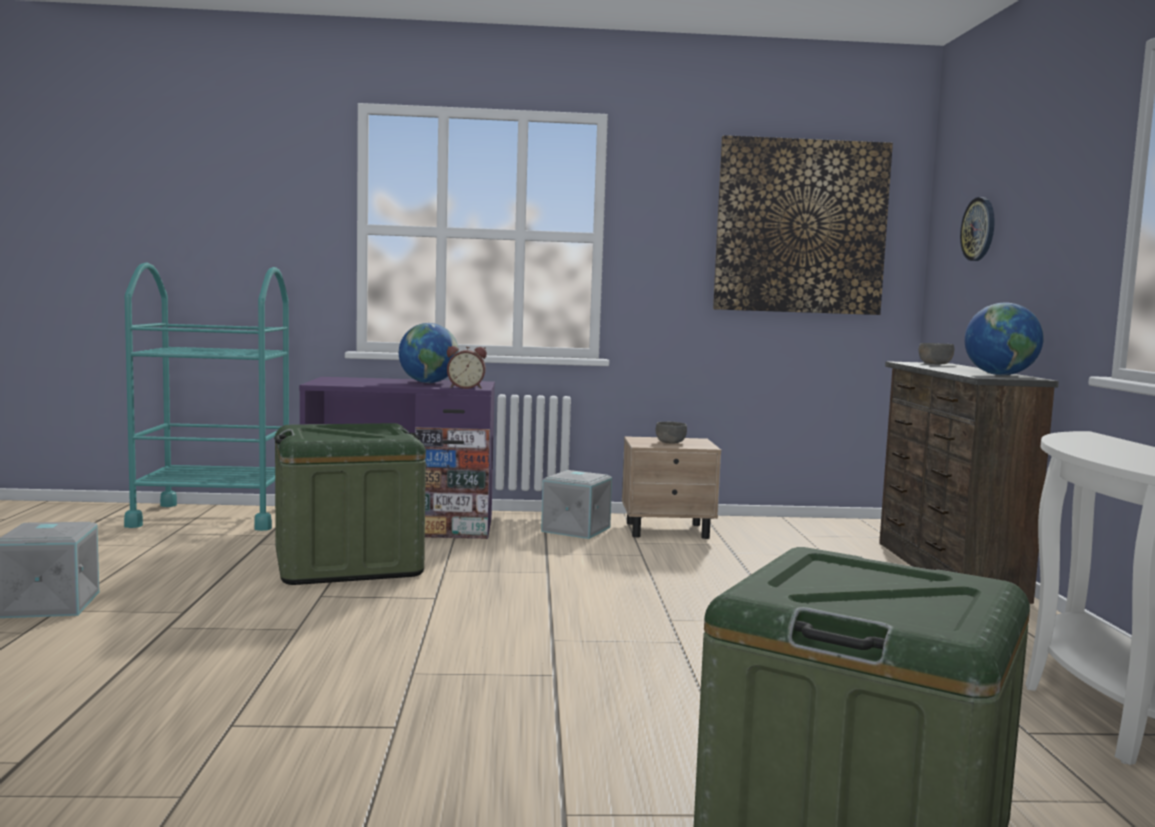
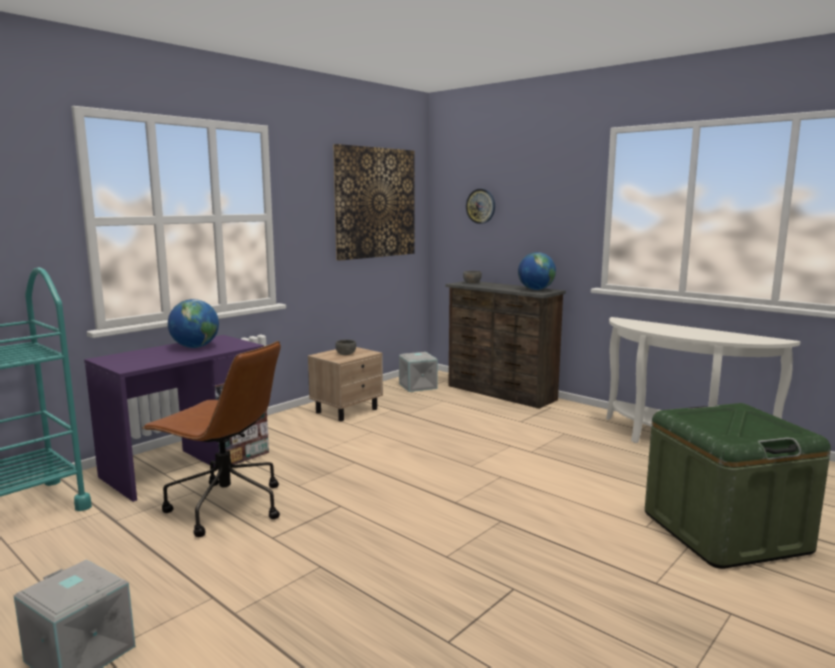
camera: 45 degrees left, 5 degrees up
green storage box [274,423,426,585] -> brown office chair [142,341,281,537]
alarm clock [447,346,487,389] -> none
grey storage box [541,470,612,539] -> grey storage box moved to [399,352,438,392]

